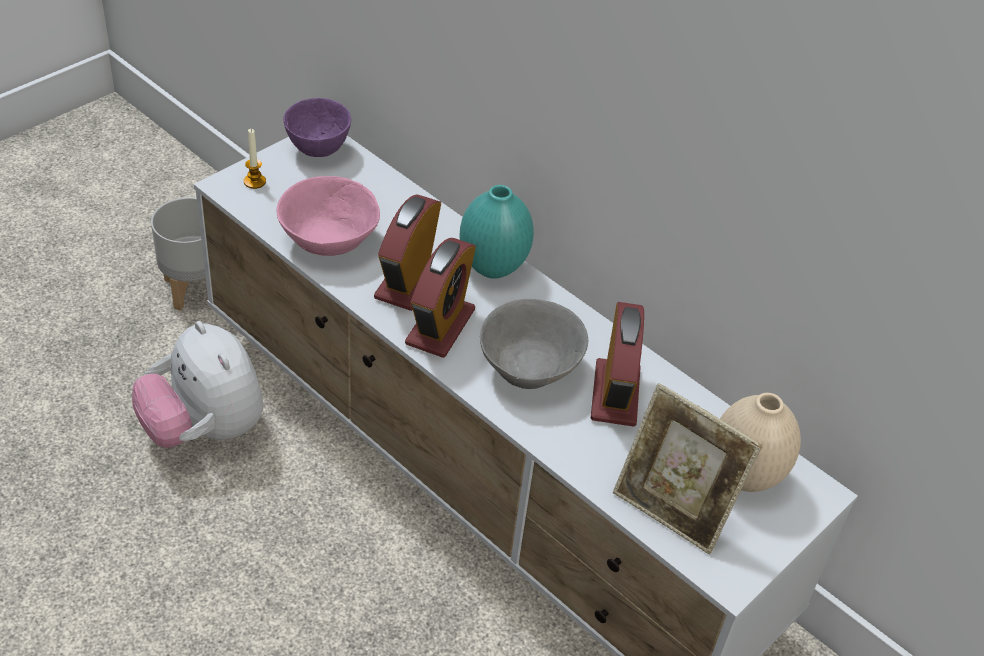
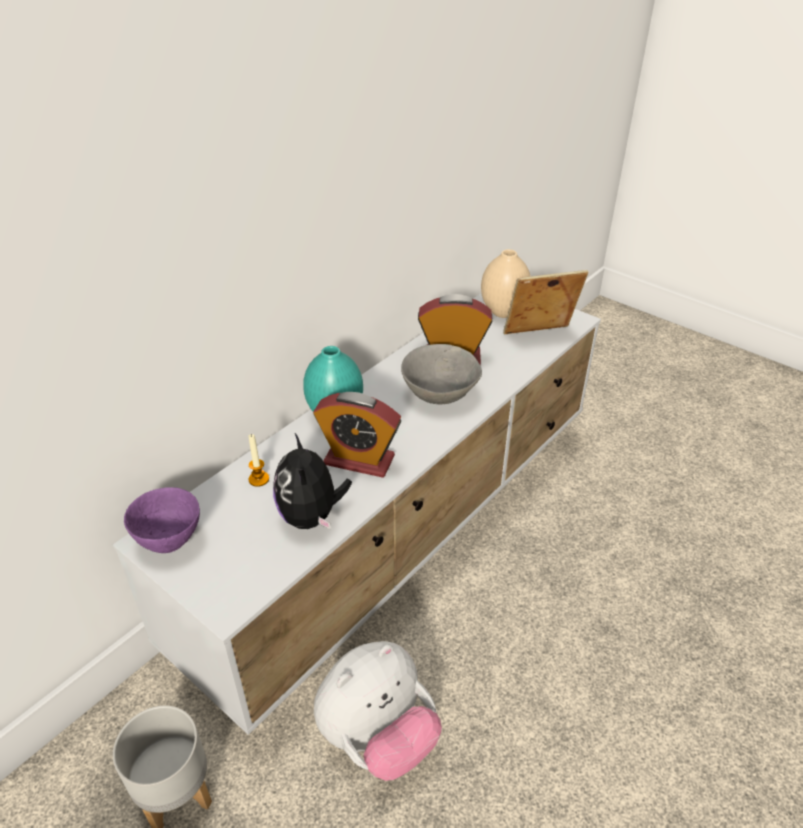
camera: 90 degrees left, 5 degrees down
candle [244,129,266,189] -> candle moved to [249,434,269,487]
pink bowl [277,176,380,256] -> plush toy [273,433,352,529]
alarm clock [405,238,476,358] -> none
picture frame [613,383,762,554] -> picture frame turned 135 degrees counterclockwise [503,270,589,335]

